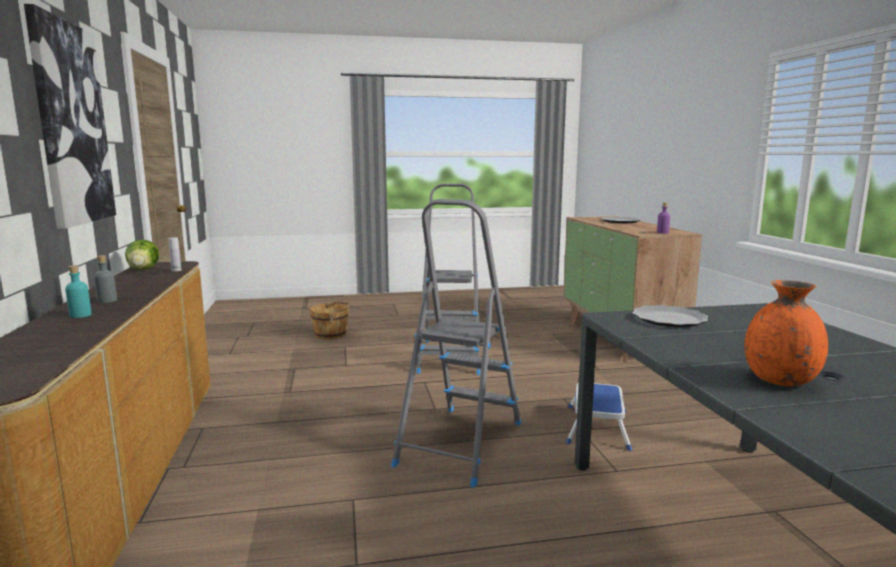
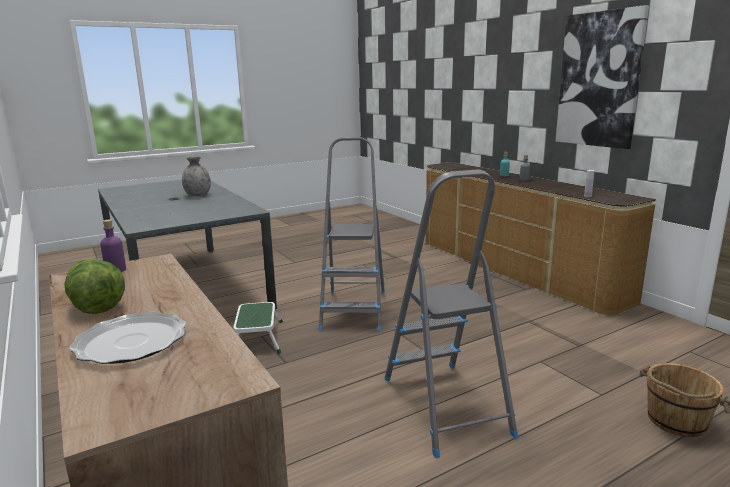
camera: 160 degrees right, 5 degrees up
lettuce [125,240,159,270] -> lettuce moved to [64,259,125,314]
blue step ladder [566,383,632,451] -> green step ladder [234,302,283,354]
plate [632,305,708,327] -> none
orange vase [745,280,828,386] -> grey vase [182,157,211,196]

